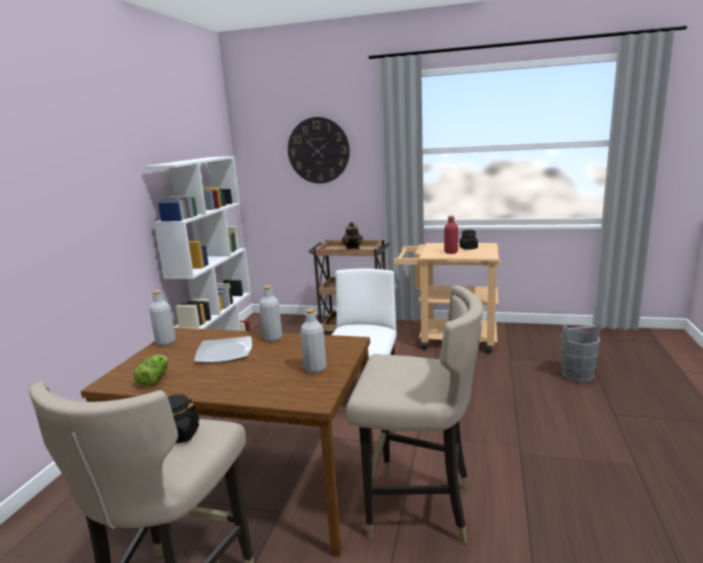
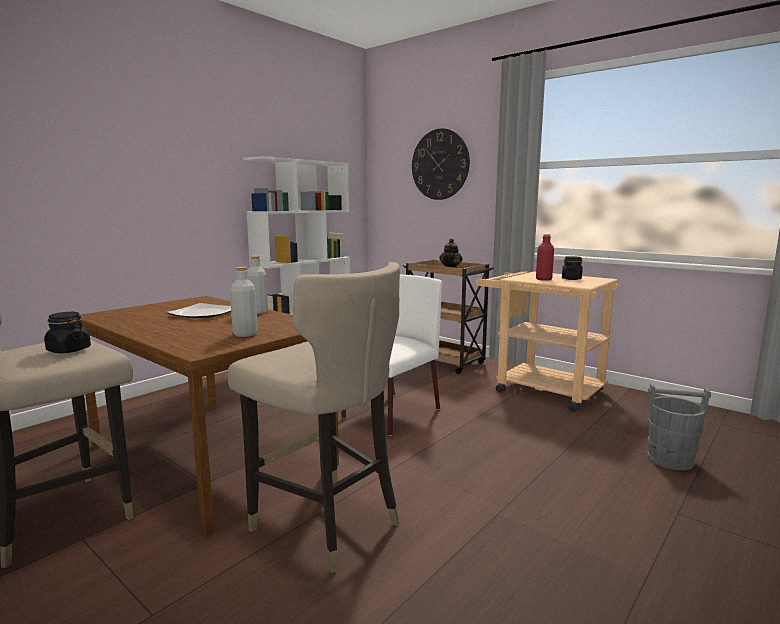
camera: 25 degrees right, 5 degrees down
lettuce [134,355,168,387] -> none
grey bottle [149,290,176,346] -> none

